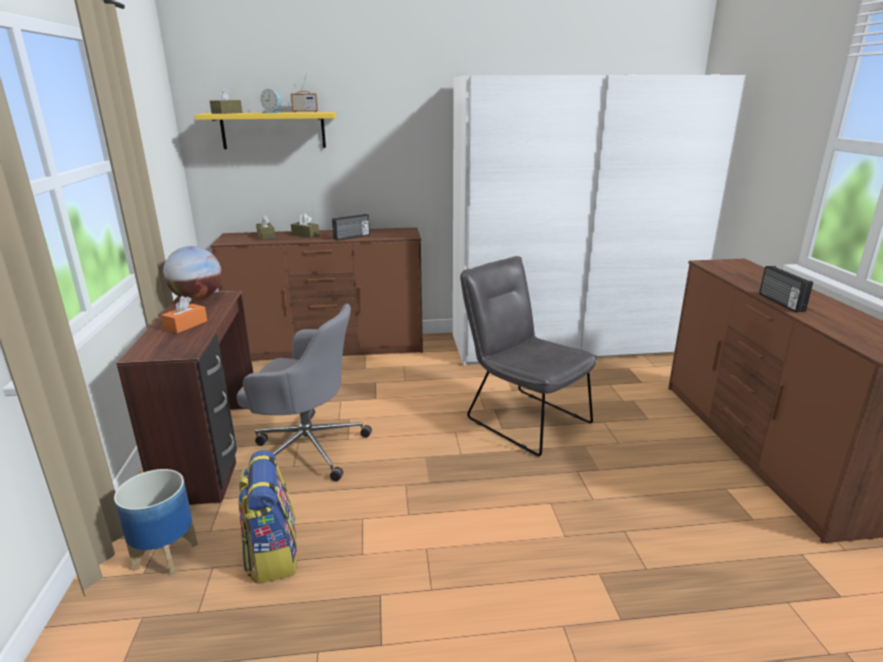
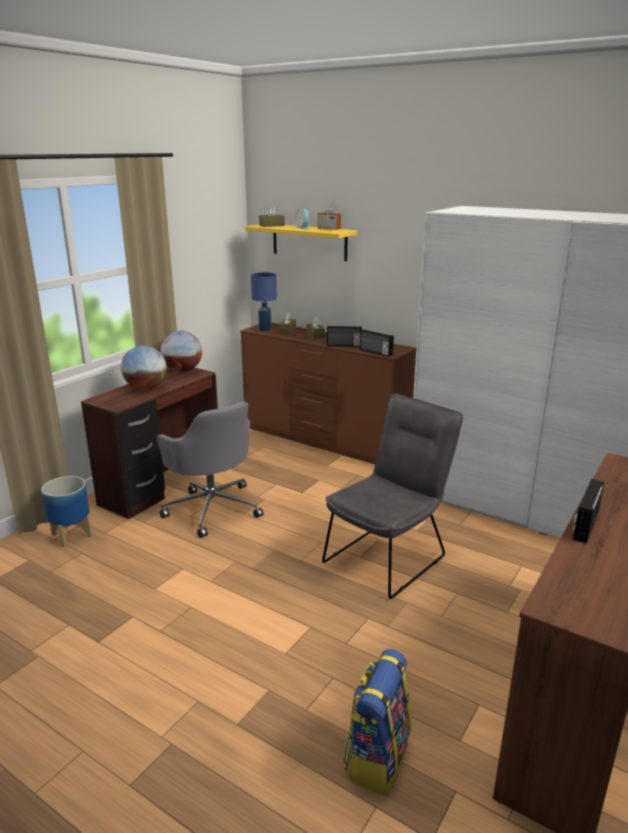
camera: 40 degrees right, 0 degrees up
orange tissue box [161,296,207,333] -> globe [121,345,167,390]
backpack [238,450,297,583] -> backpack moved to [343,649,412,795]
grey chair [460,256,598,456] -> grey chair turned 45 degrees clockwise [322,393,463,599]
none -> blue table lamp [251,273,277,331]
none -> radio [360,329,394,357]

